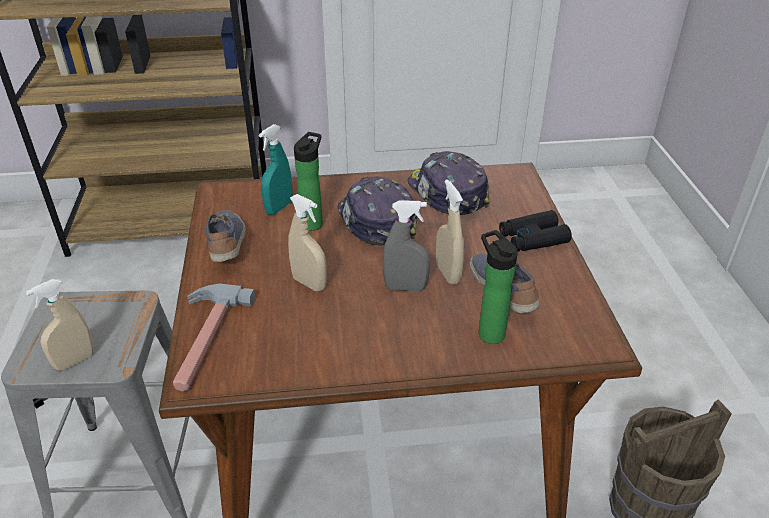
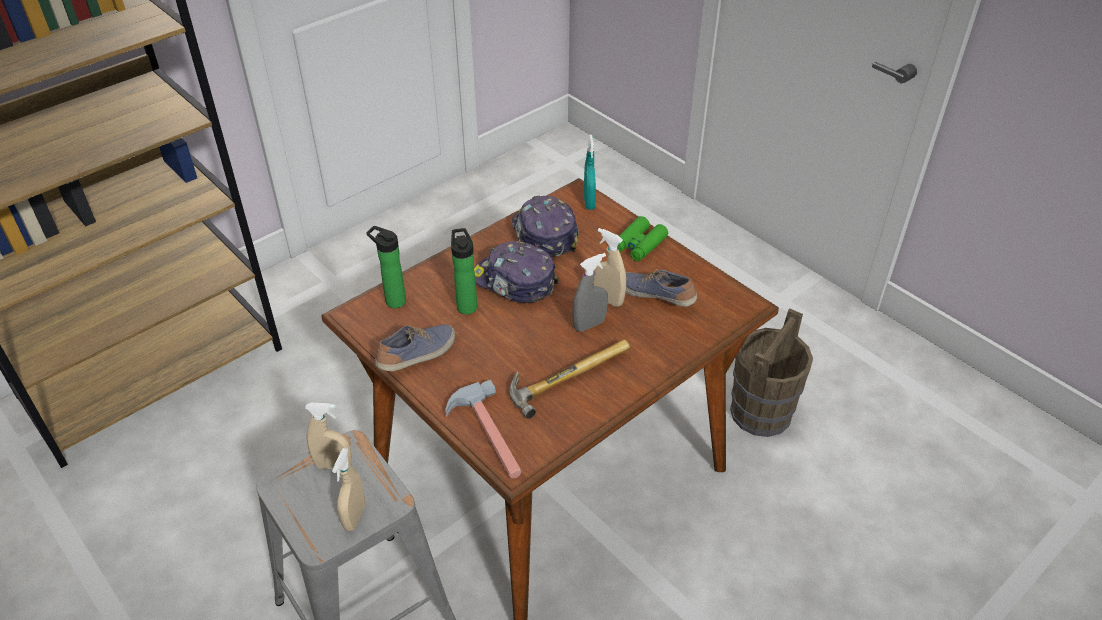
camera: 35 degrees left, 5 degrees up
shoe [206,210,246,262] -> shoe turned 90 degrees clockwise [375,324,455,371]
turquoise spray bottle [259,124,293,215] -> turquoise spray bottle moved to [584,135,596,210]
beige spray bottle [288,194,327,291] -> beige spray bottle moved to [305,403,352,469]
cap [408,151,490,215] -> cap turned 45 degrees clockwise [512,196,579,257]
bottle [479,230,518,344] -> bottle moved to [367,226,406,308]
black binoculars [499,210,572,252] -> green binoculars [617,216,668,261]
none -> hammer [509,339,631,419]

